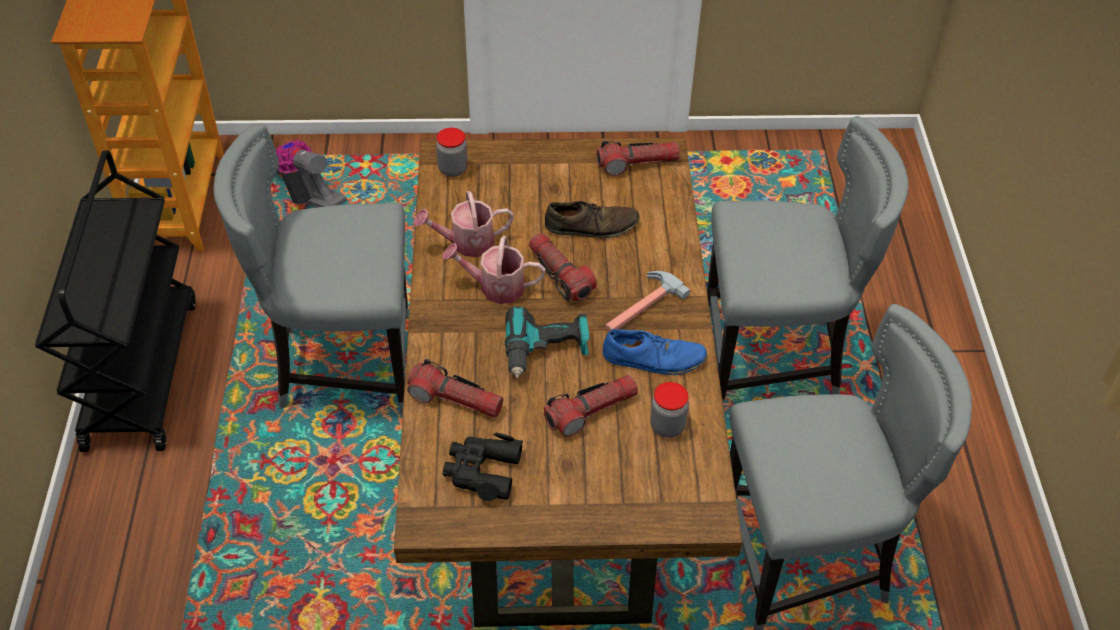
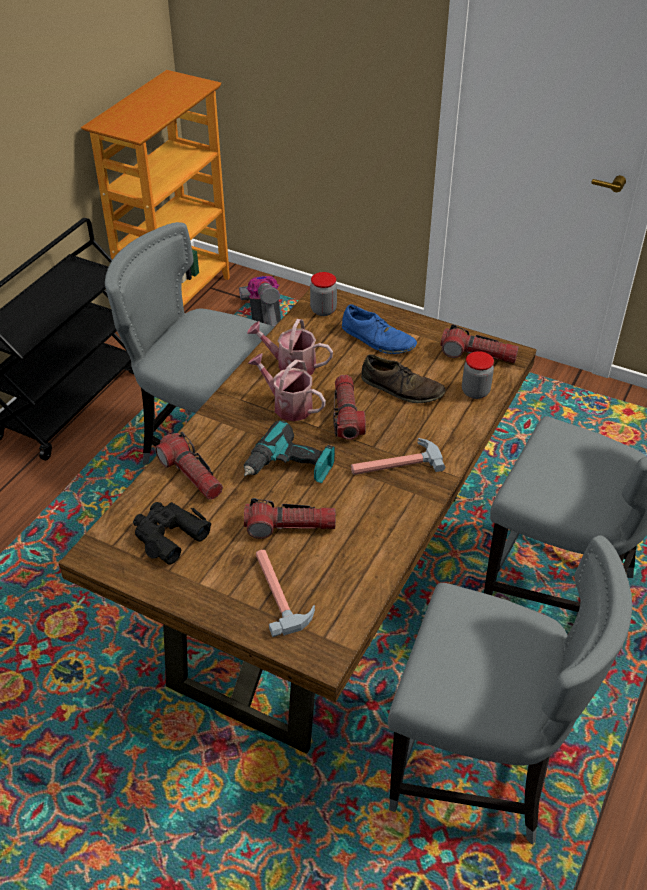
camera: 30 degrees right, 5 degrees down
blue shoe [603,329,707,375] -> blue shoe moved to [342,304,417,354]
jar [650,382,689,438] -> jar moved to [462,351,494,399]
none -> hammer [256,550,315,637]

